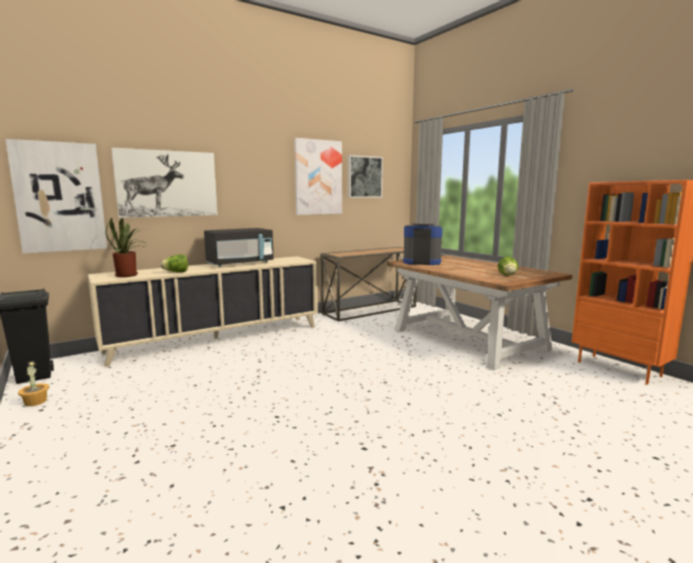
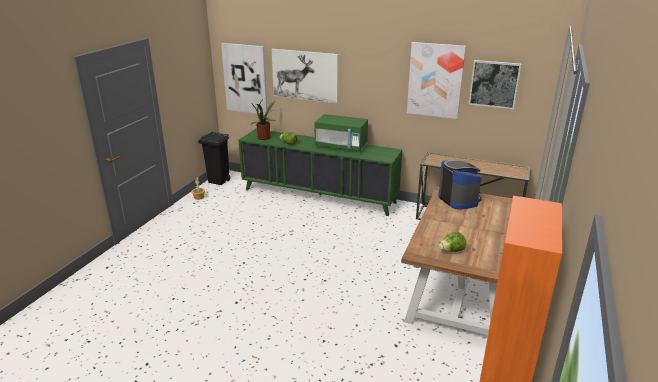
camera: 55 degrees right, 15 degrees up
beige cabinet [88,256,318,367] -> green cabinet [238,129,402,216]
black microwave [204,228,274,267] -> green microwave [314,114,368,151]

